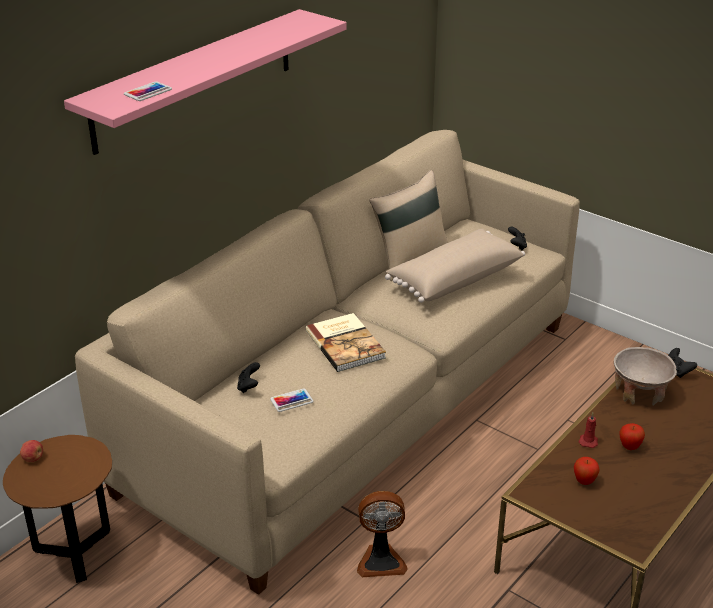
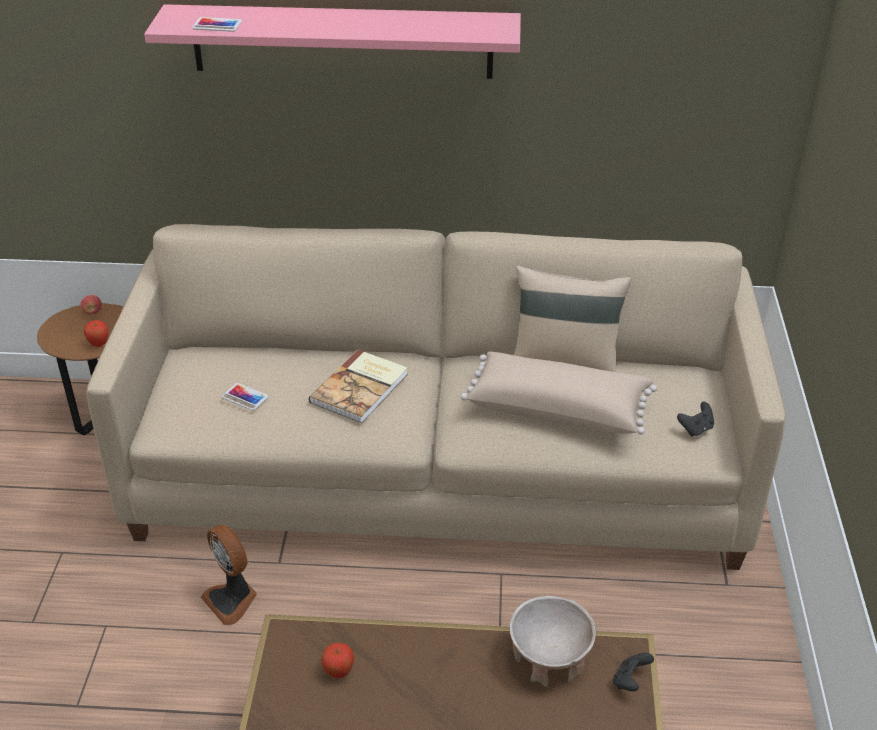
camera: 55 degrees right, 5 degrees up
black game controller [237,362,260,393] -> none
red candle [578,413,598,448] -> none
apple [619,423,645,450] -> apple moved to [84,320,108,347]

